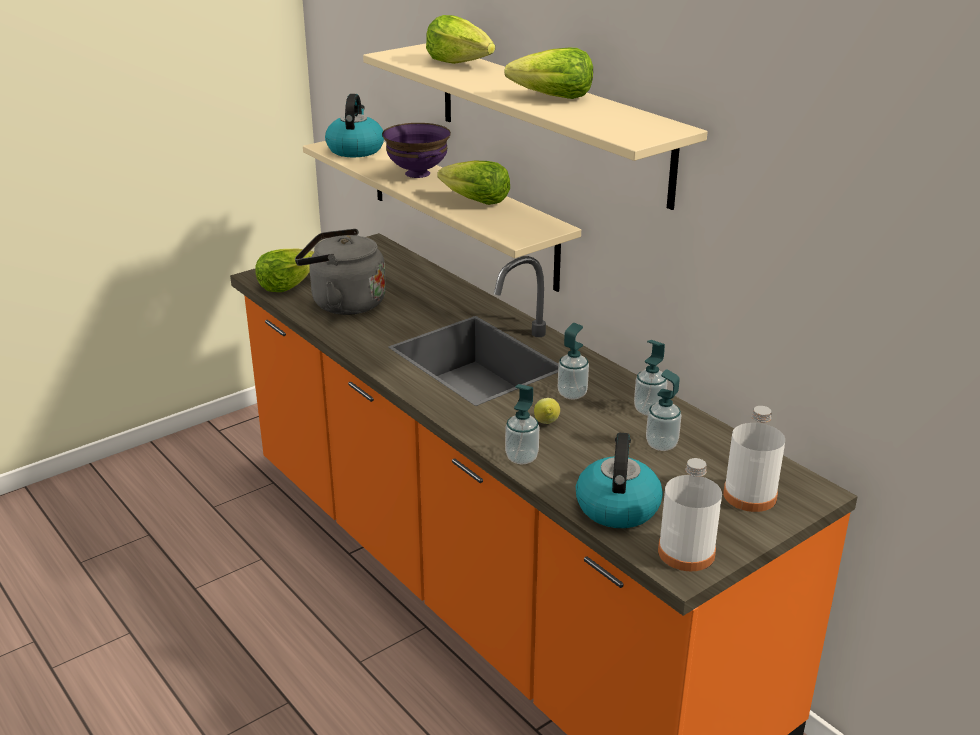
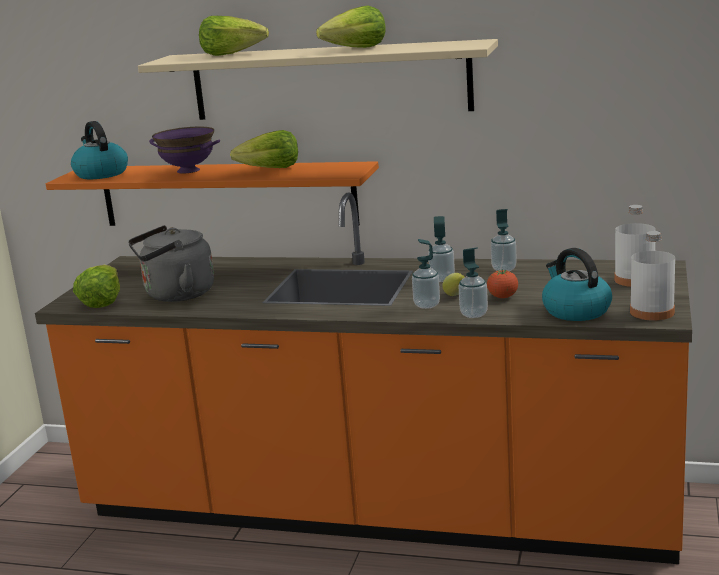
camera: 35 degrees left, 10 degrees down
beige shelf [303,141,581,292] -> orange shelf [46,161,379,226]
soap dispenser [646,369,681,451] -> soap dispenser moved to [412,239,440,309]
none -> tomato [487,270,518,298]

